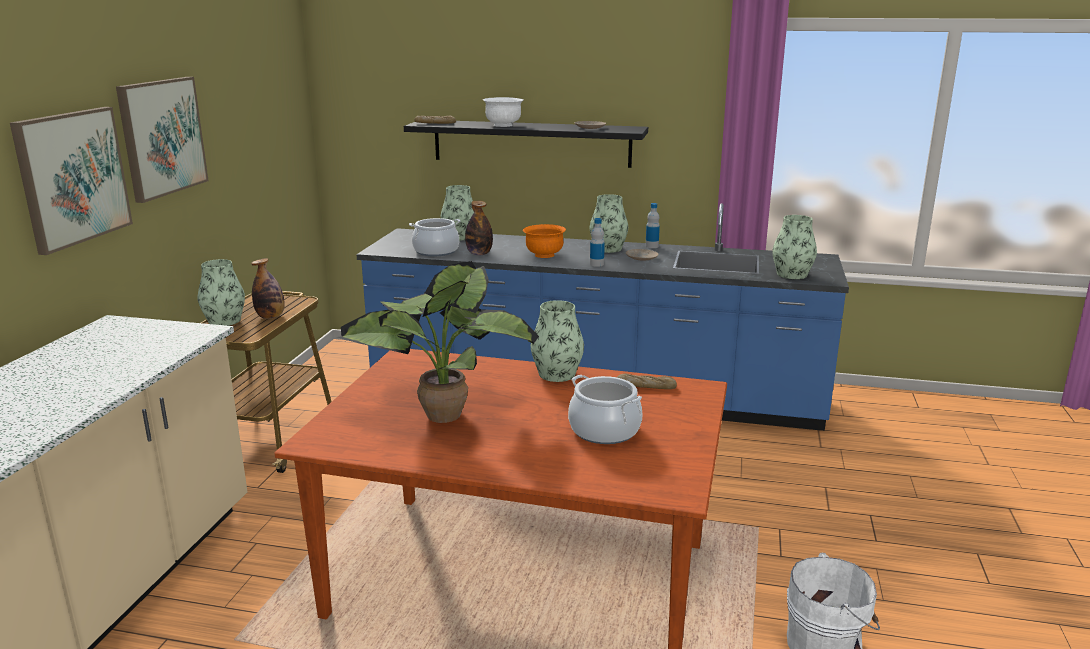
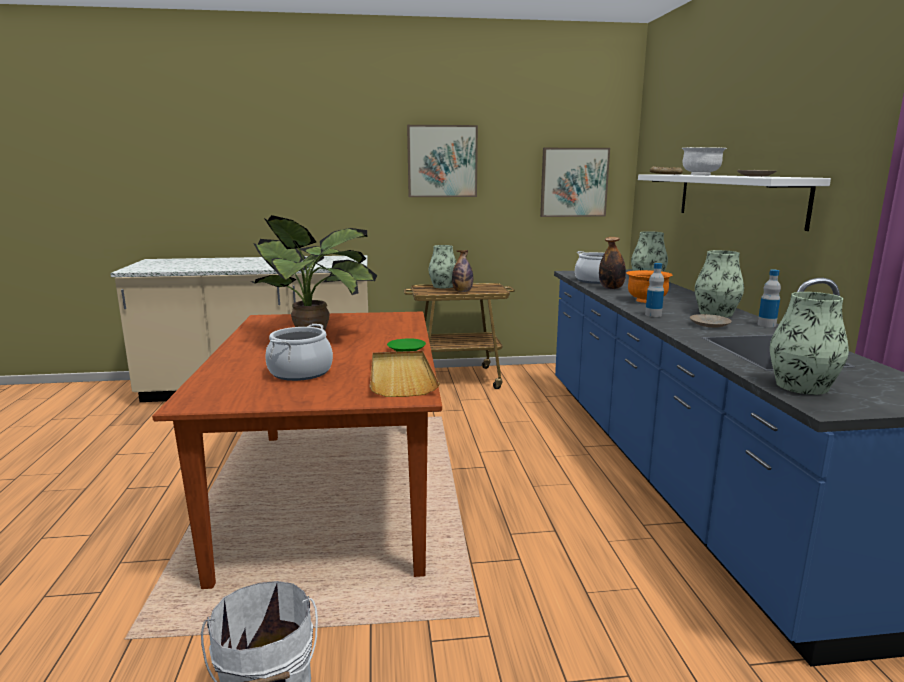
camera: 70 degrees right, 5 degrees down
picture [10,107,133,255] -> picture moved to [540,148,610,217]
black shelf [404,121,648,168] -> white shelf [638,175,831,231]
vase [531,300,584,382] -> green plate [387,338,426,352]
bread [617,373,677,389] -> beige tray [370,351,440,397]

